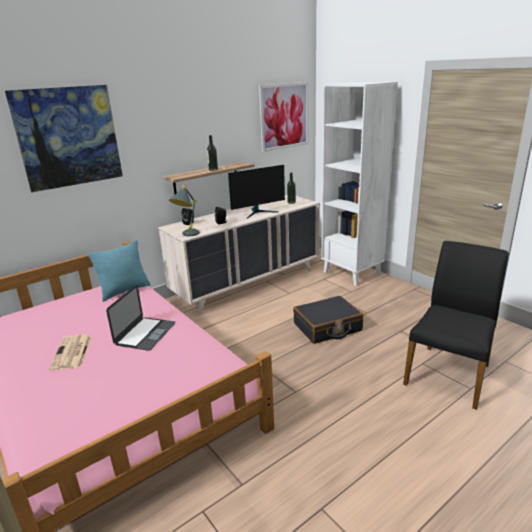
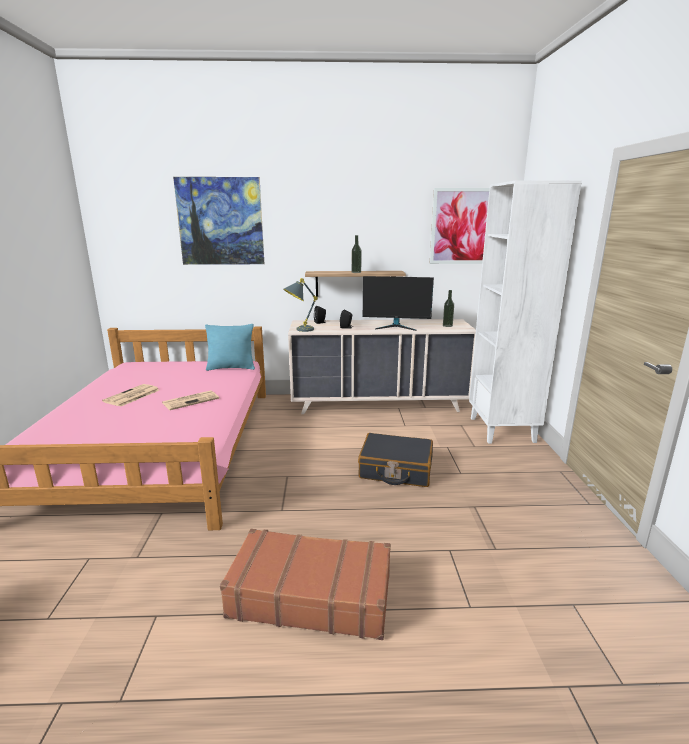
camera: 35 degrees right, 5 degrees down
laptop [106,285,176,351] -> newspaper [162,390,219,410]
black chair [403,241,509,410] -> none
none -> brown suitcase [220,529,391,640]

